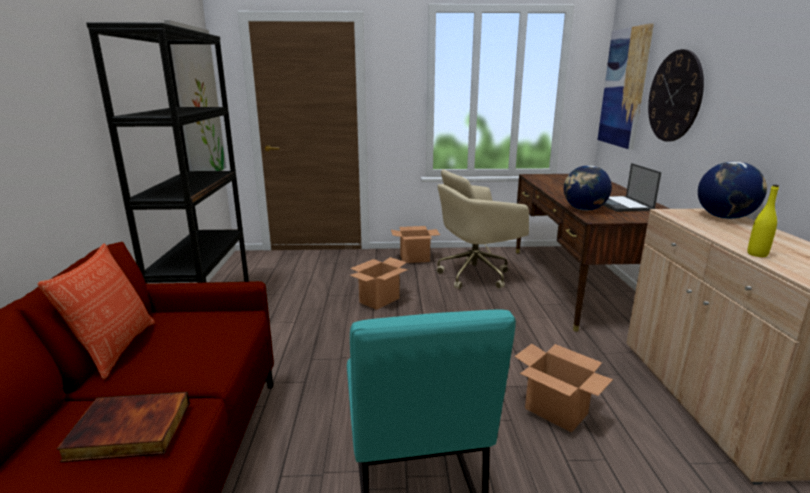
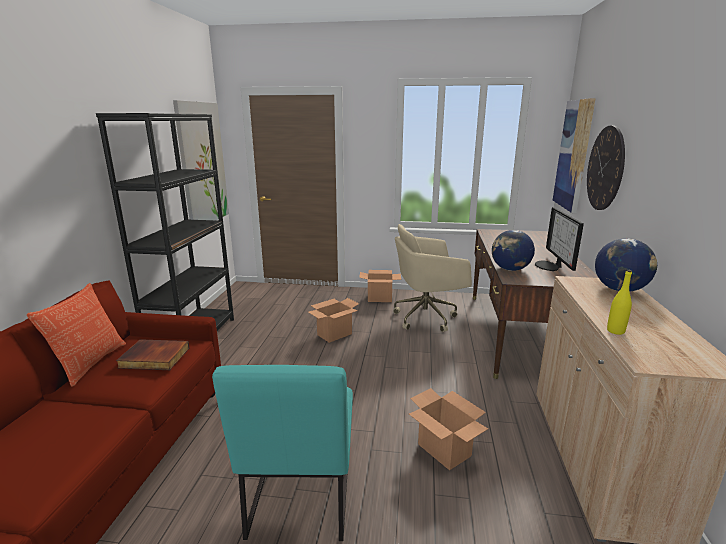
camera: 10 degrees right, 0 degrees up
book [57,392,190,462] -> book moved to [116,339,189,370]
laptop [603,163,661,212] -> monitor [535,207,584,271]

